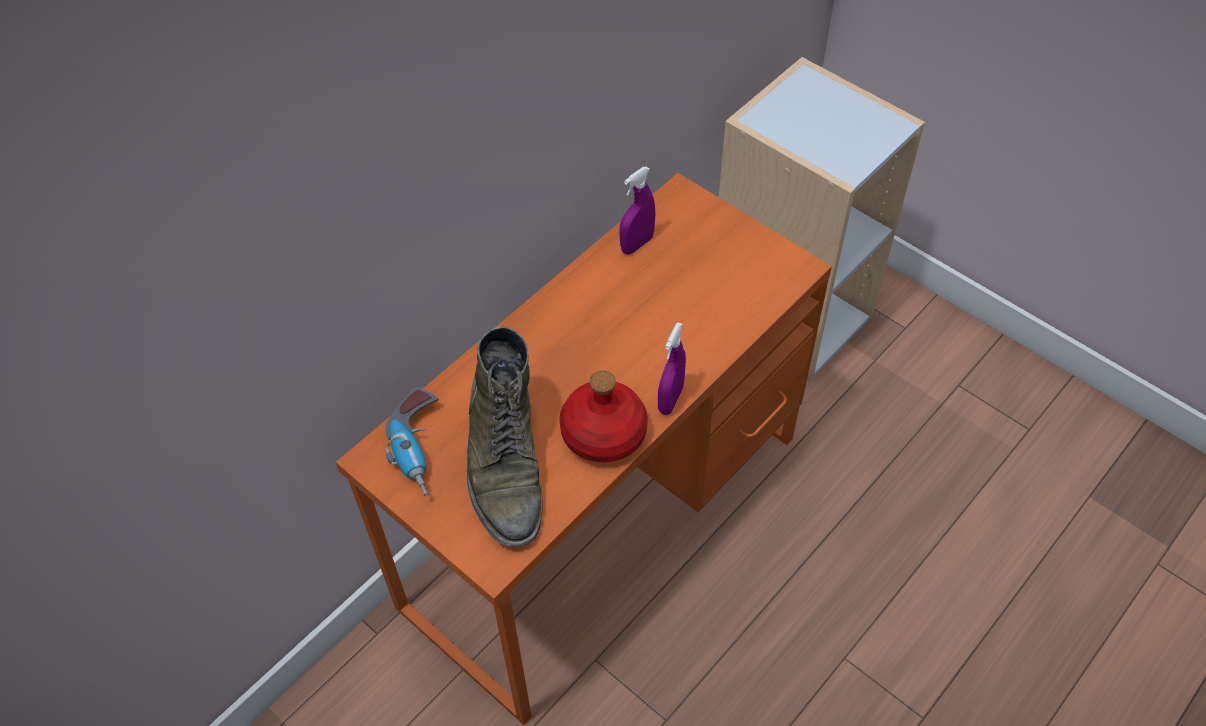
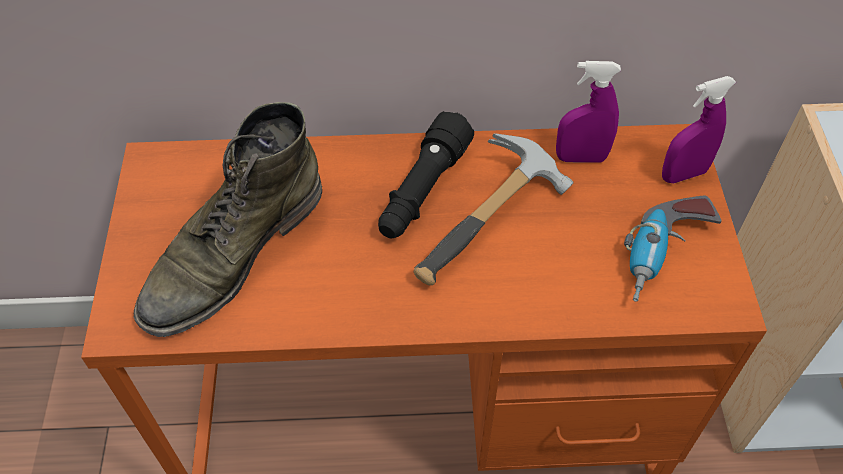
camera: 45 degrees right, 0 degrees up
power drill [386,387,439,496] -> power drill moved to [624,195,721,302]
red bottle [559,371,648,462] -> none
purple spray bottle [658,322,686,415] -> purple spray bottle moved to [662,76,736,183]
none -> black flashlight [378,111,474,238]
none -> hammer [414,133,573,285]

